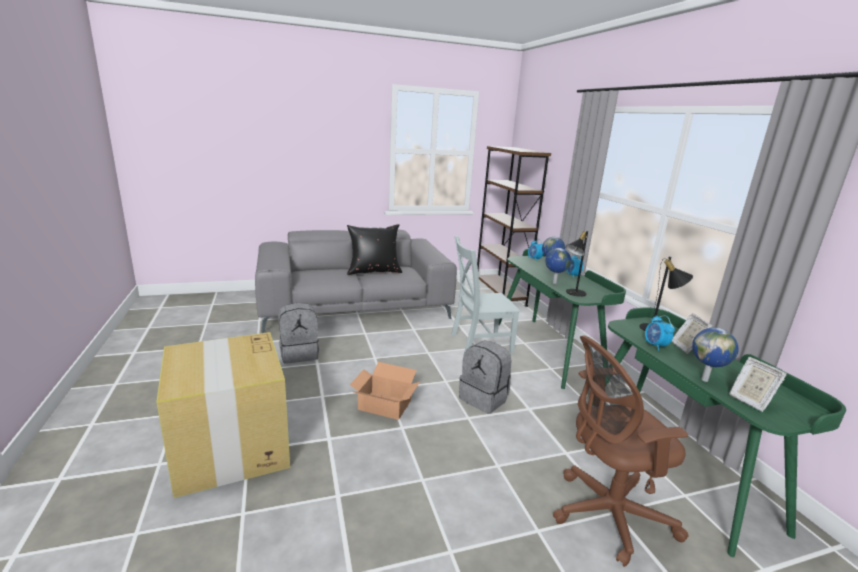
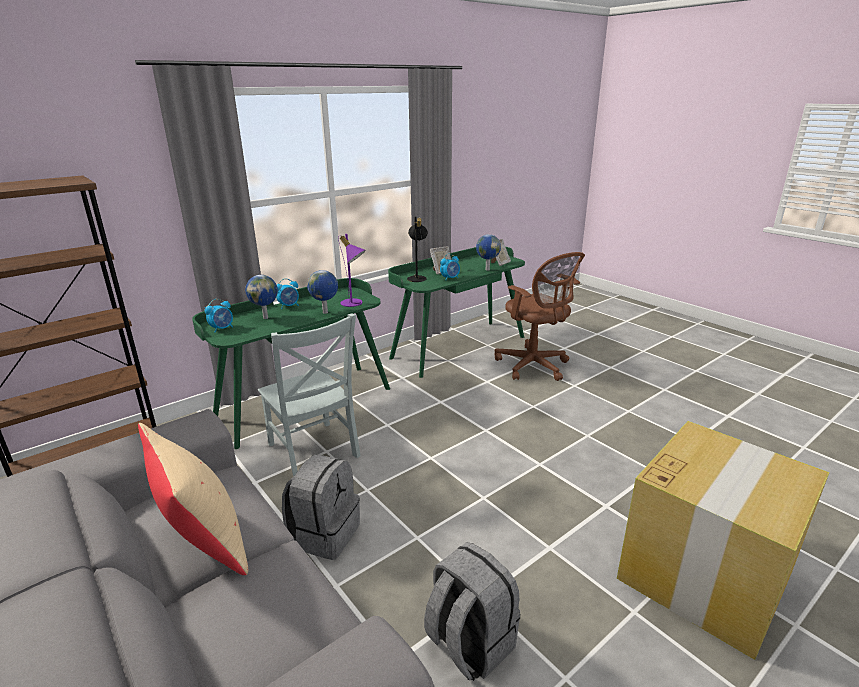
camera: 110 degrees left, 5 degrees up
black pillow [347,224,402,275] -> beige pillow [138,423,248,575]
cardboard box [350,362,420,420] -> none
grey backpack [459,340,512,413] -> grey backpack moved to [282,454,360,560]
black table lamp [566,231,588,297] -> purple table lamp [338,234,366,307]

